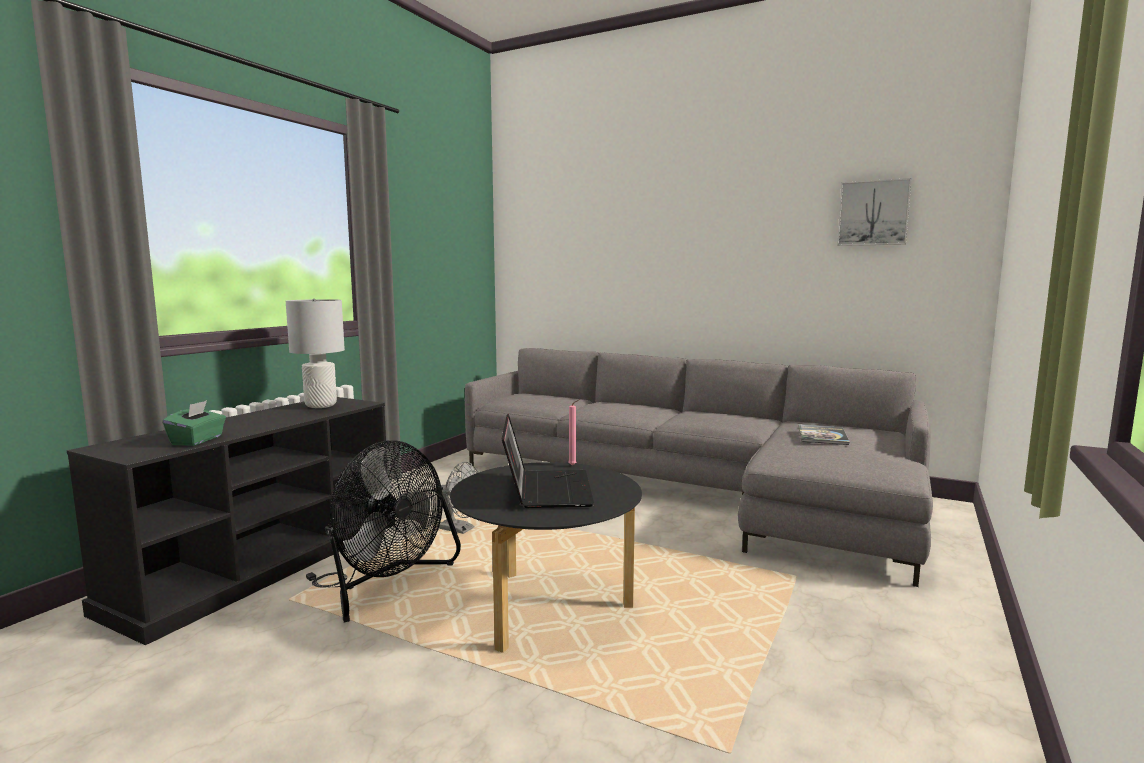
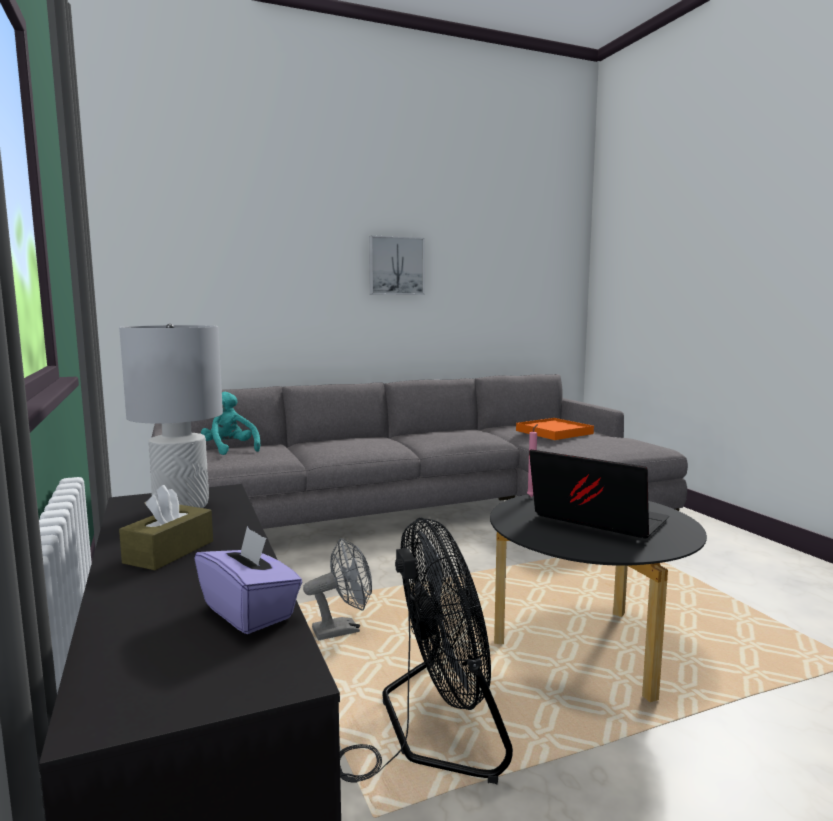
camera: 50 degrees left, 0 degrees up
green tissue box [162,400,226,446] -> purple tissue box [194,526,302,634]
book [799,424,850,445] -> orange tray [516,418,594,440]
picture [837,178,912,246] -> picture moved to [369,235,425,295]
none -> brown tissue box [119,485,213,570]
none -> turquoise plush toy [201,392,260,455]

